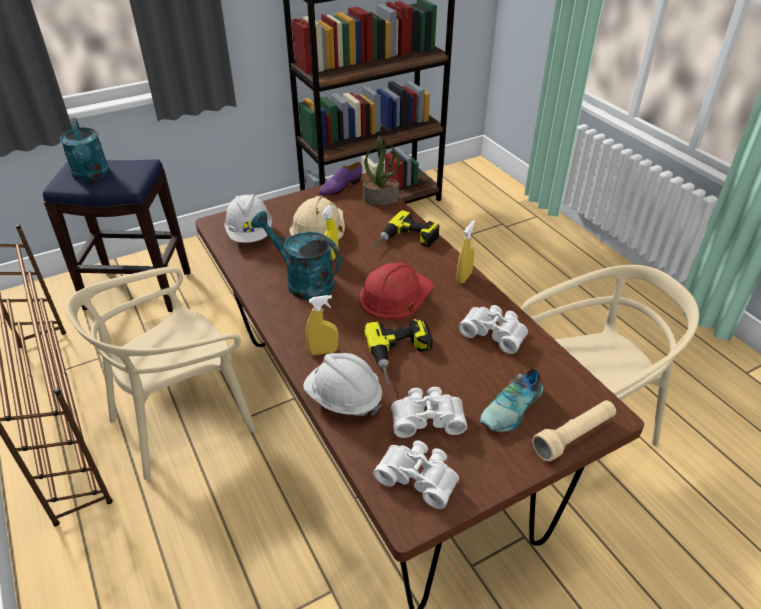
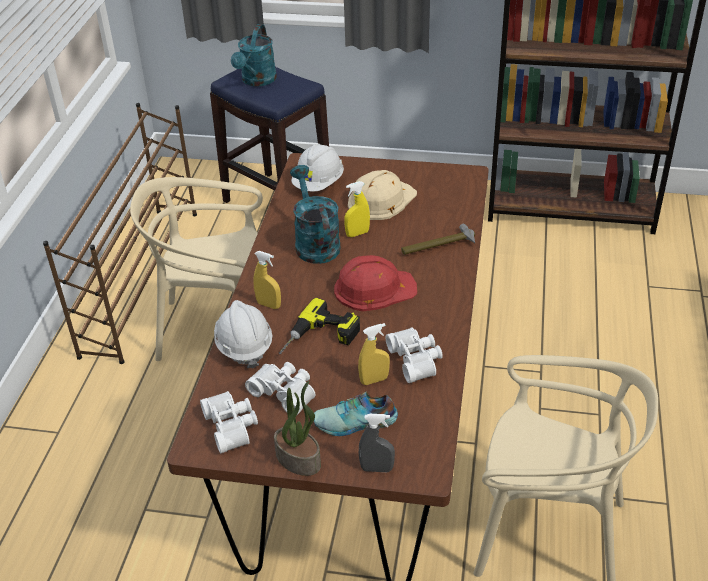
camera: 40 degrees right, 0 degrees up
purple shoe [319,162,362,196] -> none
potted plant [363,136,400,205] -> potted plant moved to [274,381,321,476]
power drill [371,210,439,249] -> hammer [401,224,475,255]
yellow spray bottle [456,220,475,284] -> yellow spray bottle moved to [358,323,390,385]
beige flashlight [532,400,616,462] -> grey spray bottle [359,414,395,472]

